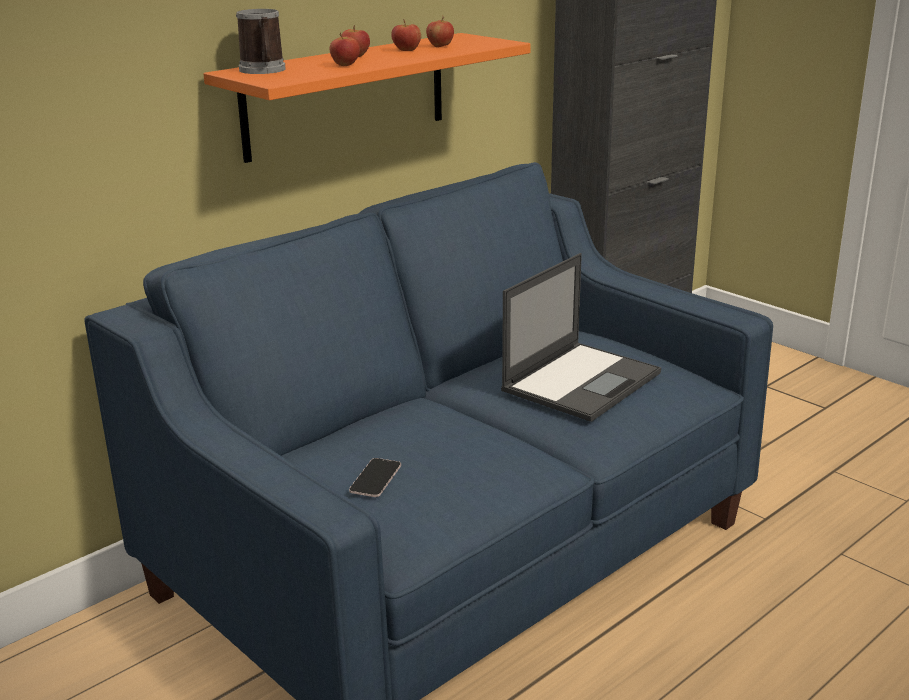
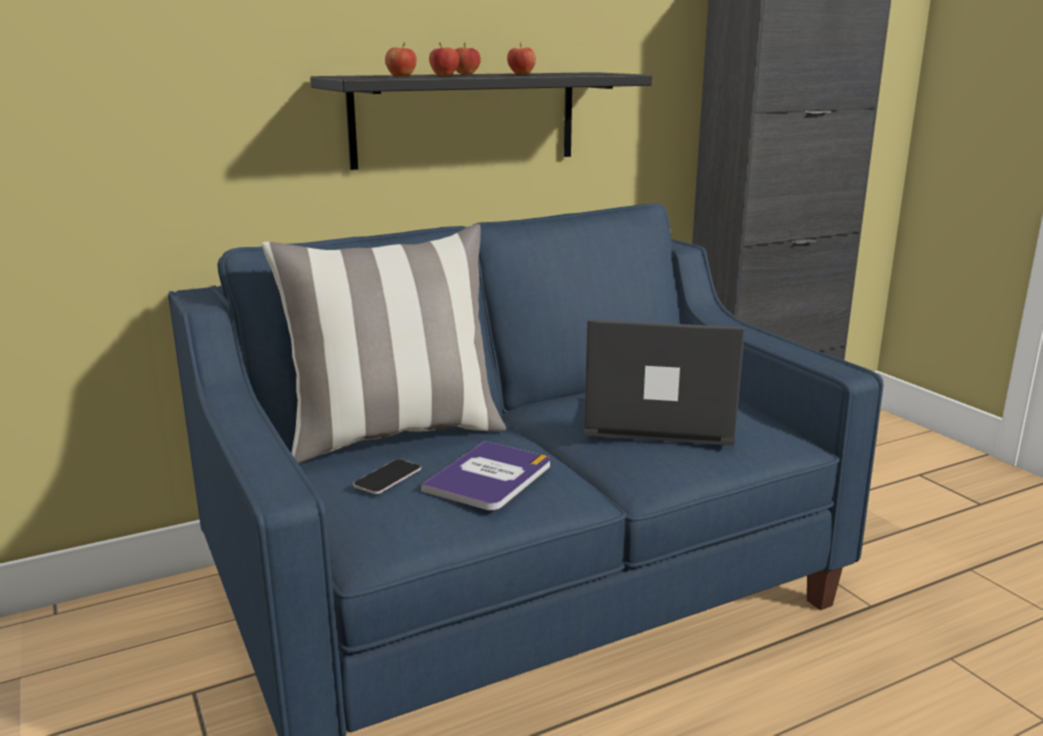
camera: 15 degrees right, 5 degrees down
orange shelf [204,33,531,163] -> black shelf [310,72,652,170]
mug [236,9,286,74] -> none
apple [426,16,454,47] -> apple moved to [385,42,417,77]
laptop [501,253,661,422] -> laptop turned 135 degrees counterclockwise [584,320,745,446]
none -> pillow [262,224,506,463]
none -> book [421,441,550,510]

